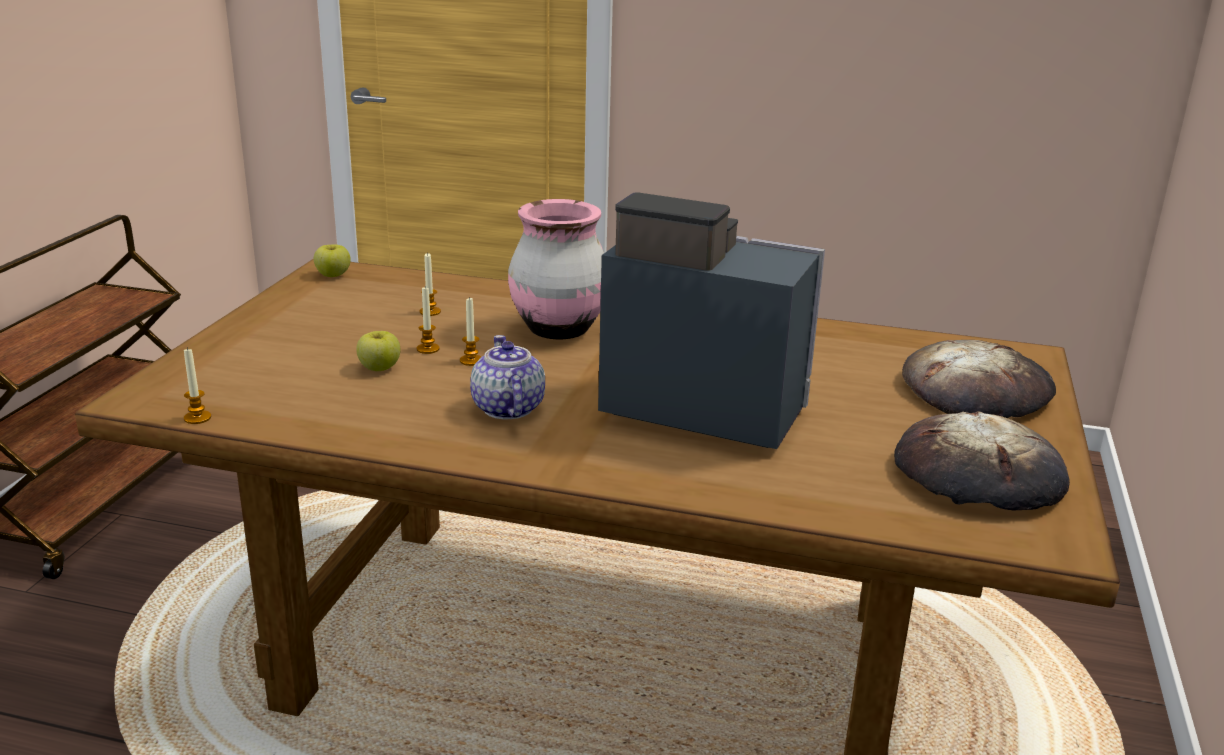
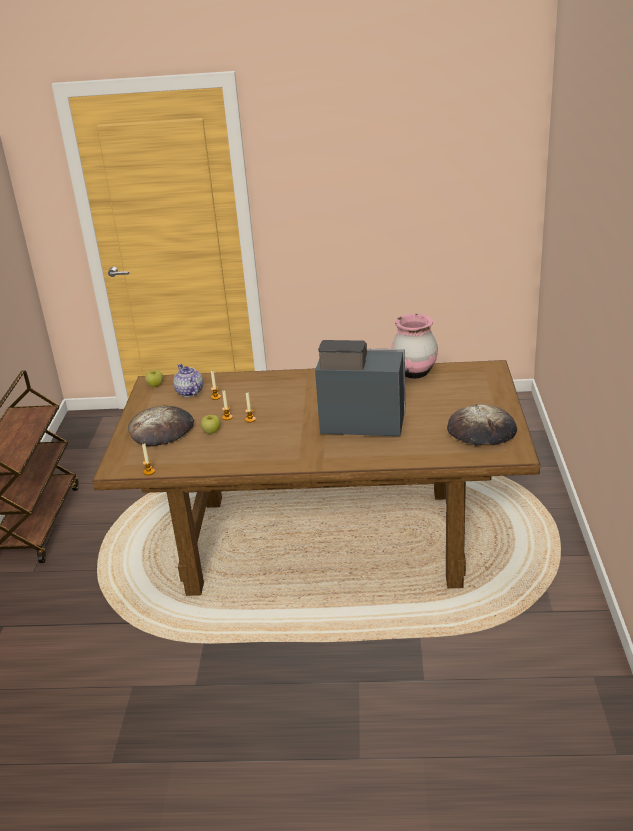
camera: 10 degrees left, 5 degrees up
teapot [470,335,545,419] -> teapot moved to [173,364,203,397]
pink vase [508,199,604,340] -> pink vase moved to [391,314,438,378]
bread [902,340,1056,418] -> bread moved to [128,406,194,447]

